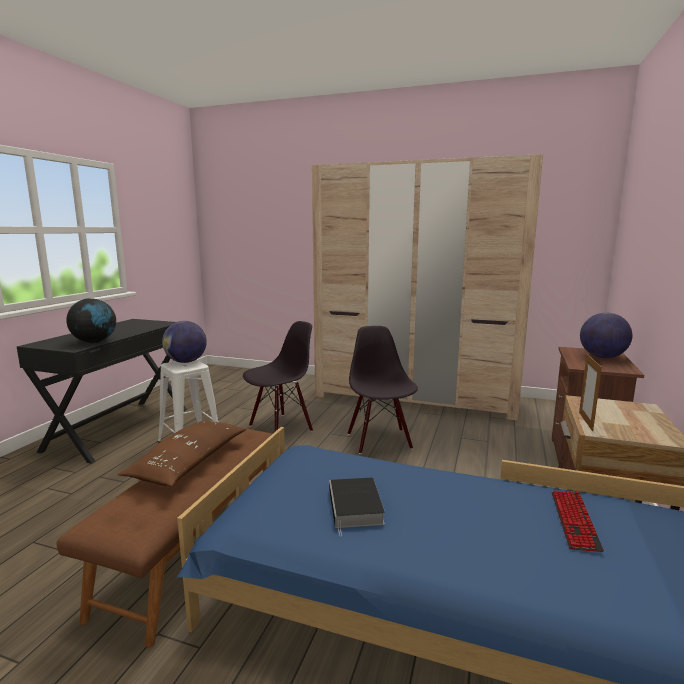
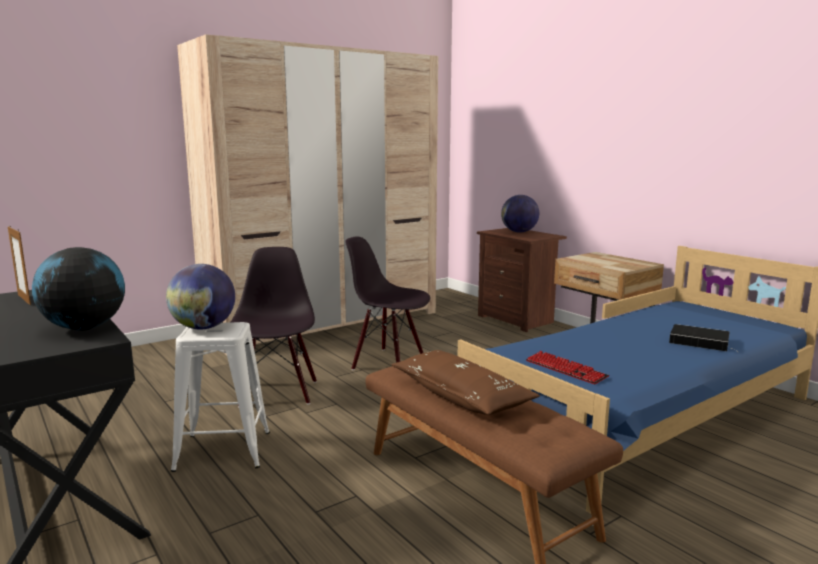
camera: 55 degrees left, 0 degrees up
book [329,478,385,536] -> book moved to [669,324,739,352]
keyboard [551,490,604,552] -> keyboard moved to [526,351,609,384]
picture frame [579,353,602,431] -> picture frame moved to [8,226,31,305]

